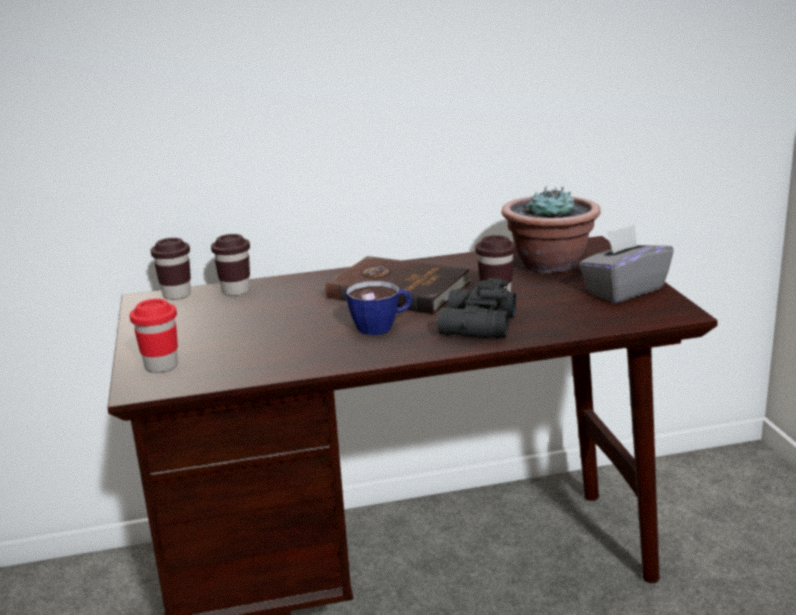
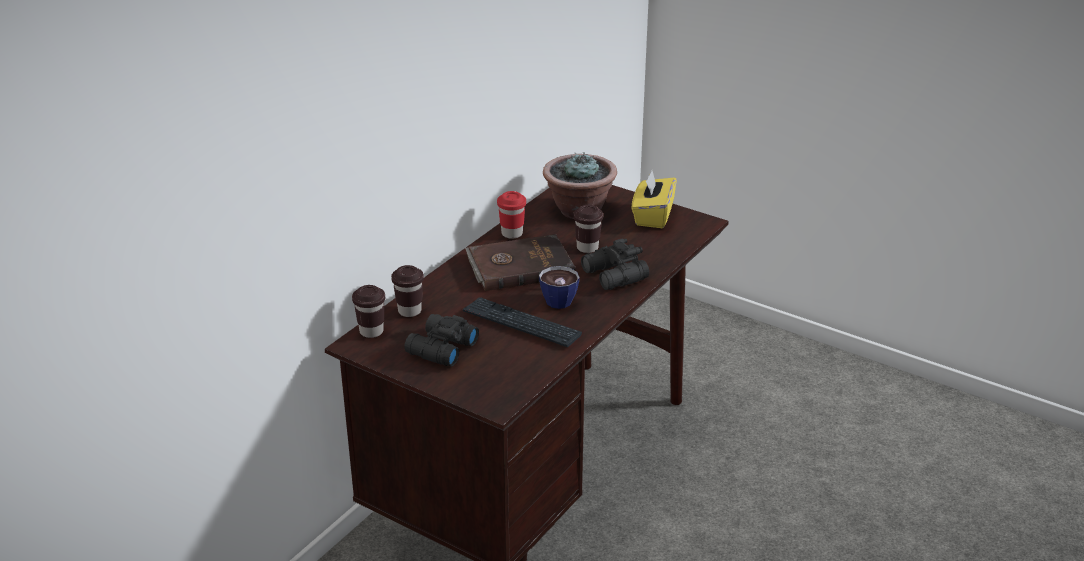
camera: 45 degrees left, 10 degrees up
red cup [130,299,178,373] -> red cup moved to [497,191,526,239]
grey tissue box [579,224,674,303] -> yellow tissue box [631,171,677,228]
none -> black binoculars [405,314,479,367]
none -> keyboard [462,298,582,347]

